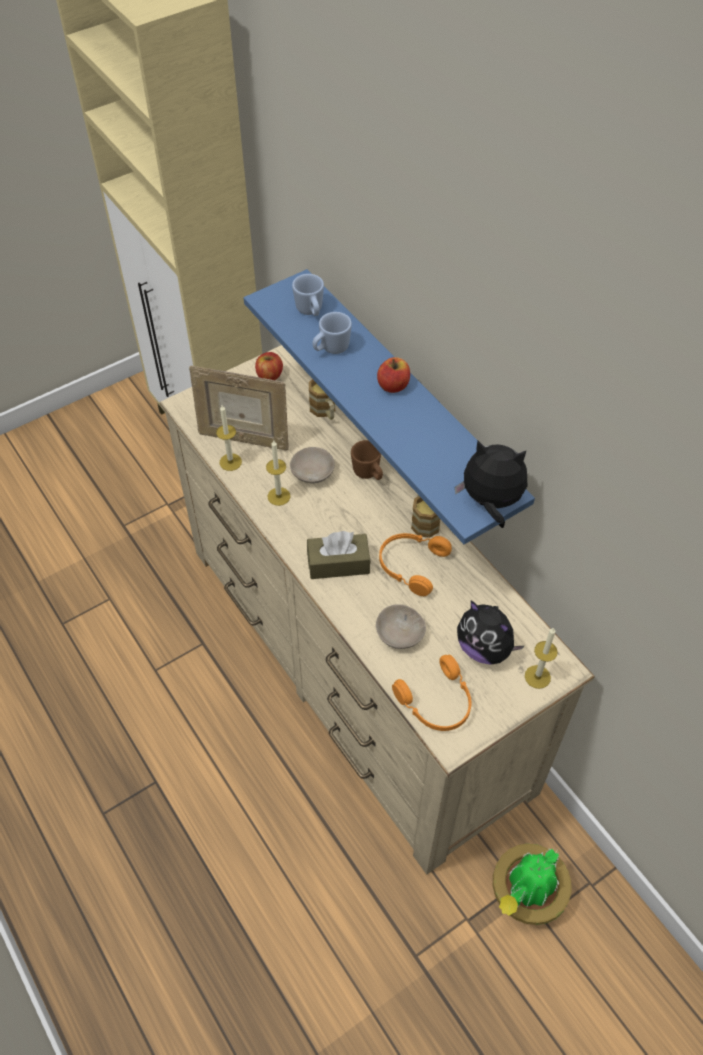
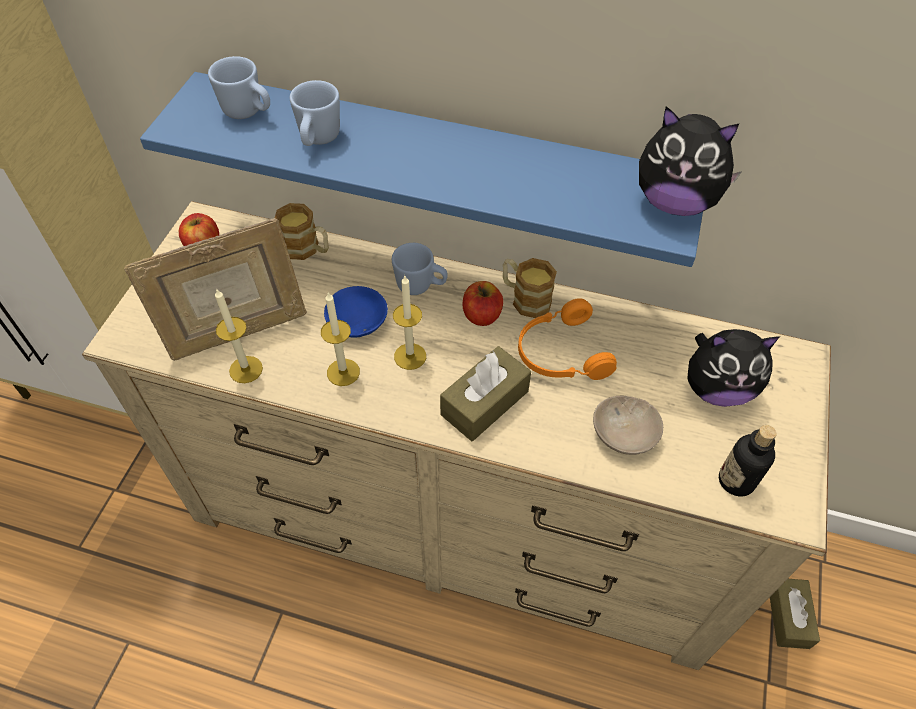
camera: 40 degrees left, 0 degrees up
beige bowl [290,447,335,483] -> blue bowl [324,286,388,338]
brown mug [351,440,383,480] -> blue mug [392,243,448,295]
apple [377,357,410,393] -> apple moved to [462,281,503,326]
orange headphones [392,655,471,731] -> bottle [719,425,776,496]
plush toy [455,440,527,524] -> plush toy turned 135 degrees counterclockwise [639,106,742,216]
potted plant [493,844,572,925] -> brown tissue box [770,579,820,649]
candle [525,627,558,689] -> candle moved to [393,276,426,370]

